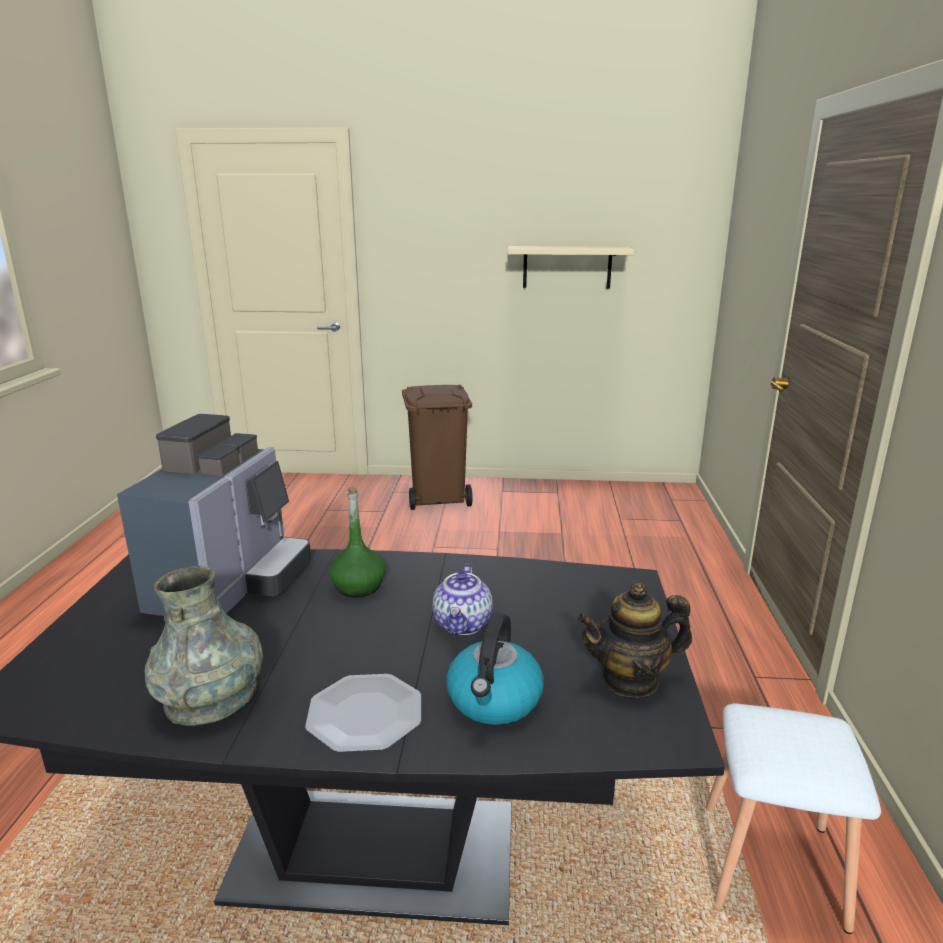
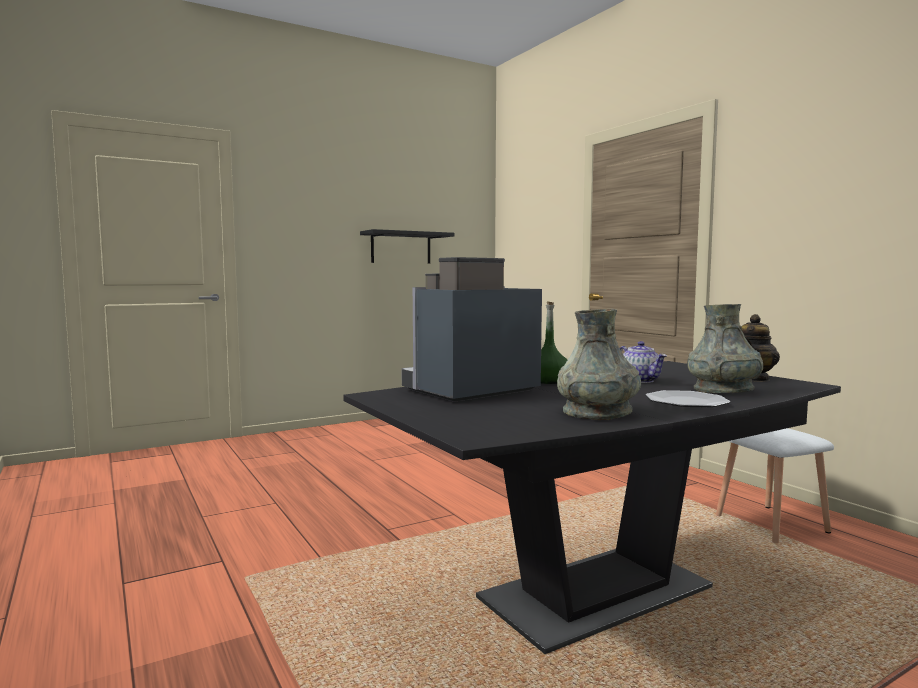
camera: 35 degrees left, 15 degrees down
coffee machine [117,414,311,616] -> coffee machine turned 105 degrees counterclockwise [402,257,542,402]
brown trash can [402,385,473,510] -> none
kettle [446,613,544,725] -> grey vase [687,304,763,393]
beige shelf [508,246,634,288] -> black shelf [360,229,455,264]

